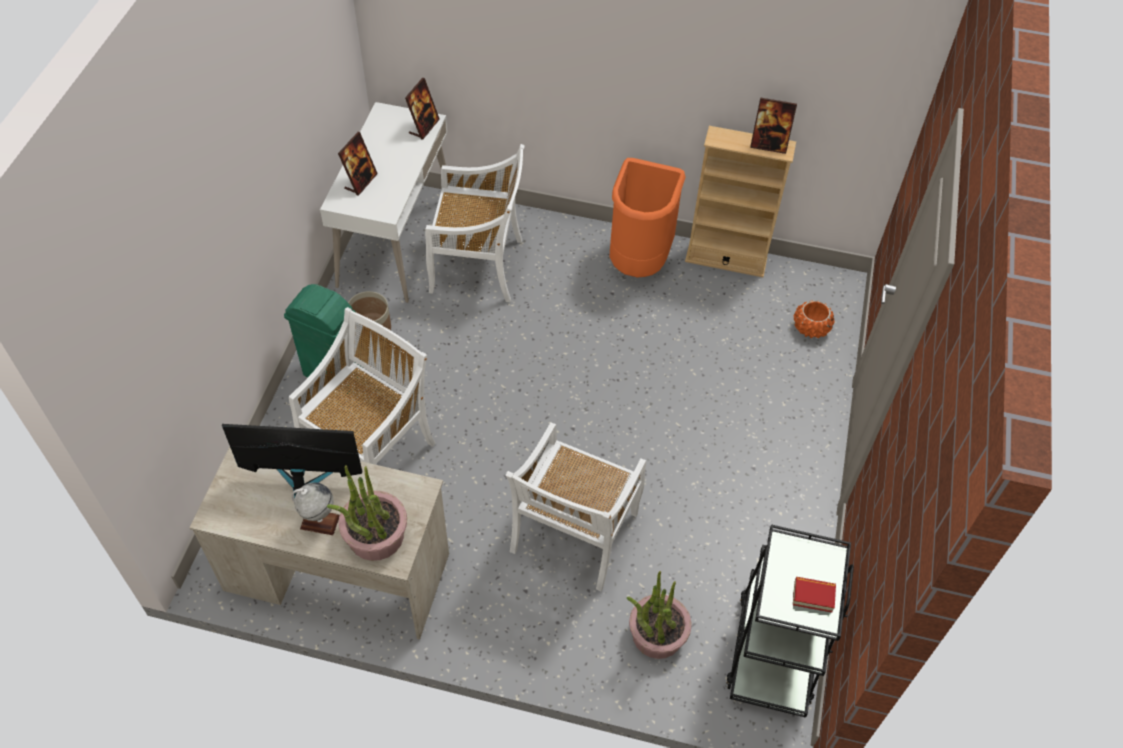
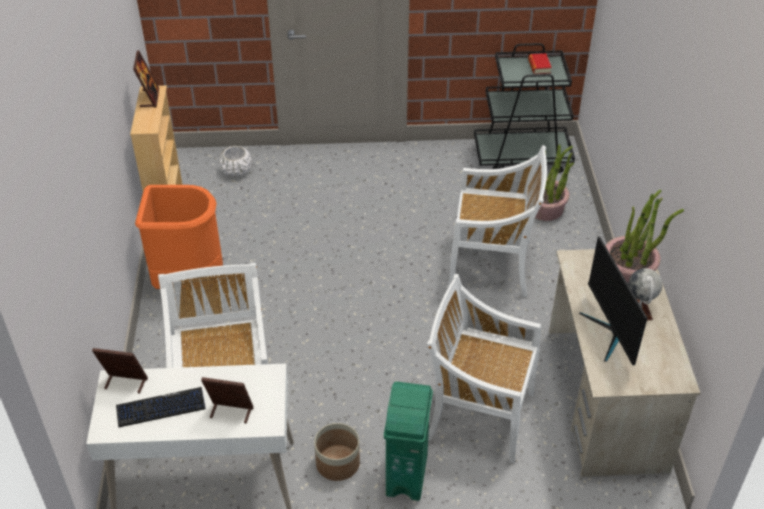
camera: 105 degrees left, 10 degrees down
orange planter [794,300,835,338] -> white planter [219,146,252,177]
none -> keyboard [116,387,206,427]

